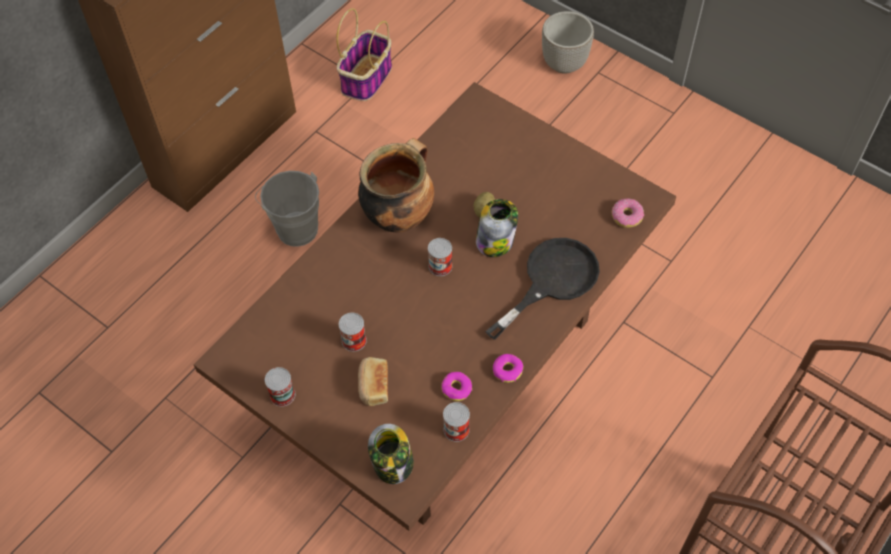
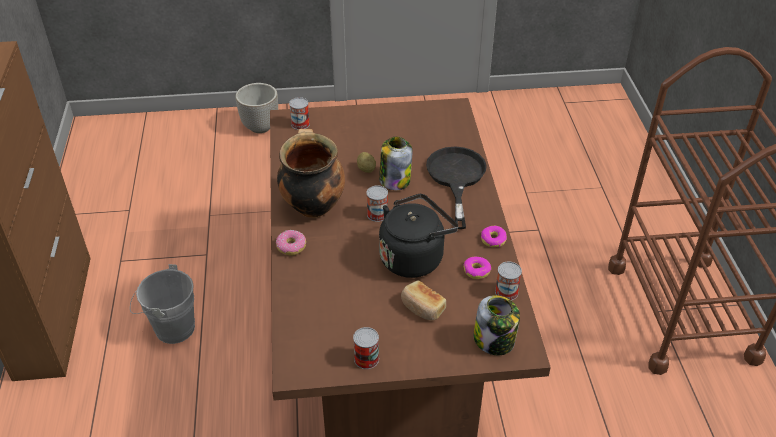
camera: 45 degrees left, 15 degrees down
basket [336,8,392,101] -> none
can [339,313,367,352] -> can moved to [289,97,310,130]
donut [612,199,644,228] -> donut moved to [276,230,306,256]
none -> black kettle [379,194,458,278]

